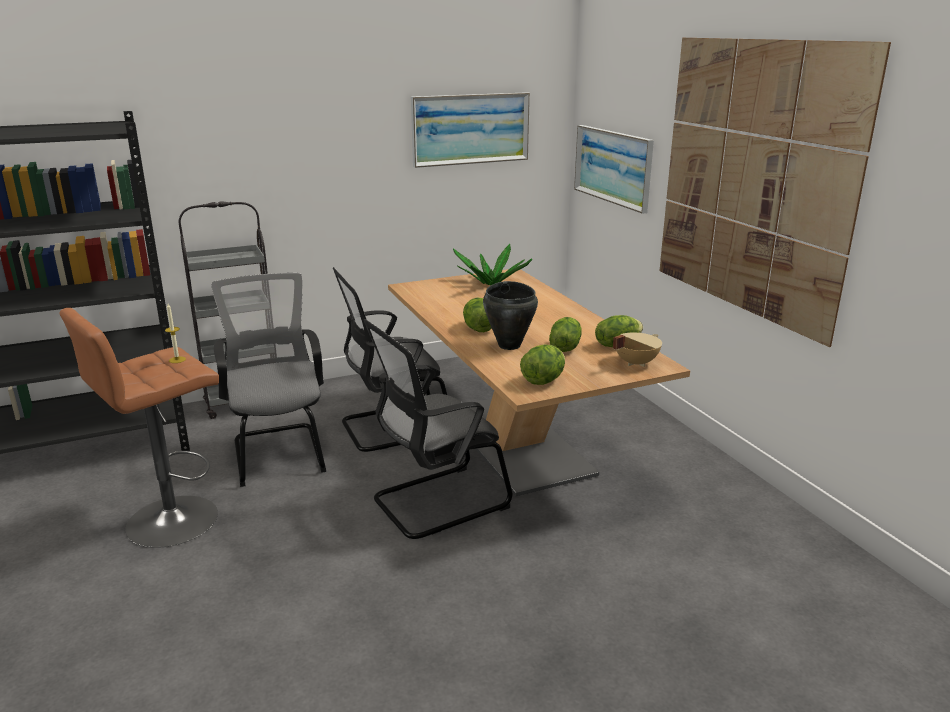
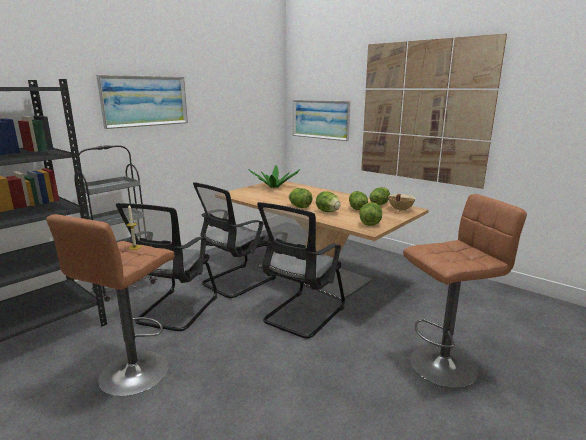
camera: 25 degrees left, 5 degrees down
chair [211,273,326,487] -> chair turned 120 degrees counterclockwise [116,203,217,331]
picture [411,92,530,168] -> picture moved to [96,75,188,129]
black cooking pot [483,281,538,350] -> lettuce [316,192,340,212]
none -> brown stool [403,194,527,388]

